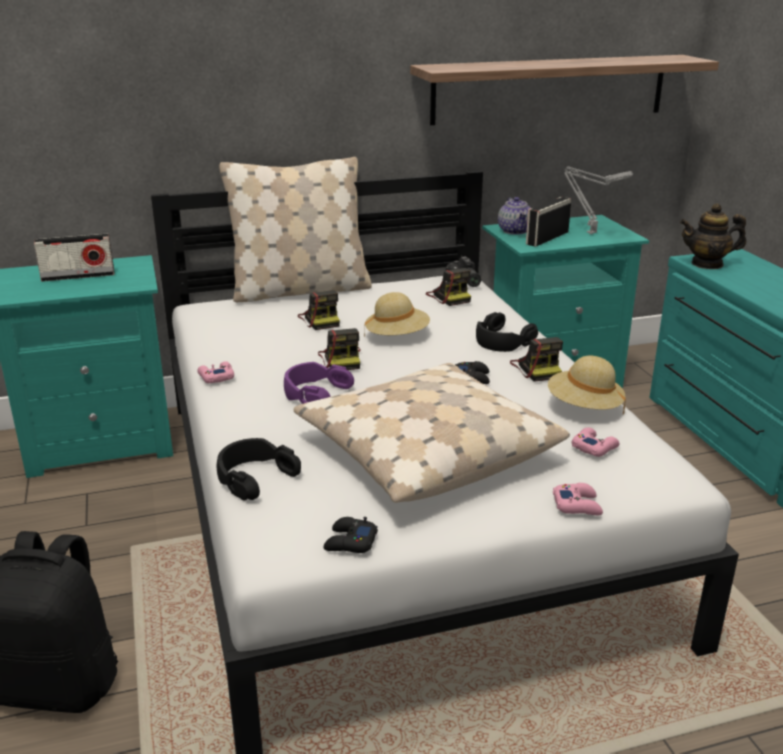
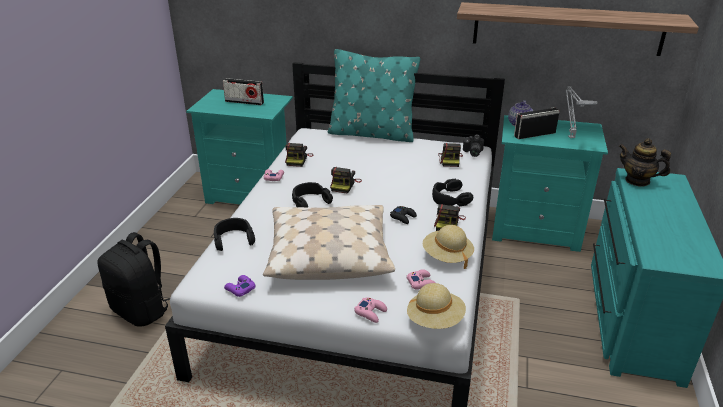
camera: 30 degrees right, 5 degrees up
beige pillow [219,157,372,302] -> turquoise pillow [328,49,420,142]
purple headphones [284,362,354,404] -> black headphones [292,182,333,207]
camera [298,290,340,330] -> camera moved to [285,143,314,167]
black game controller [324,517,378,553] -> purple game controller [224,275,256,297]
beige hat [364,292,430,338] -> beige hat moved to [407,283,466,329]

